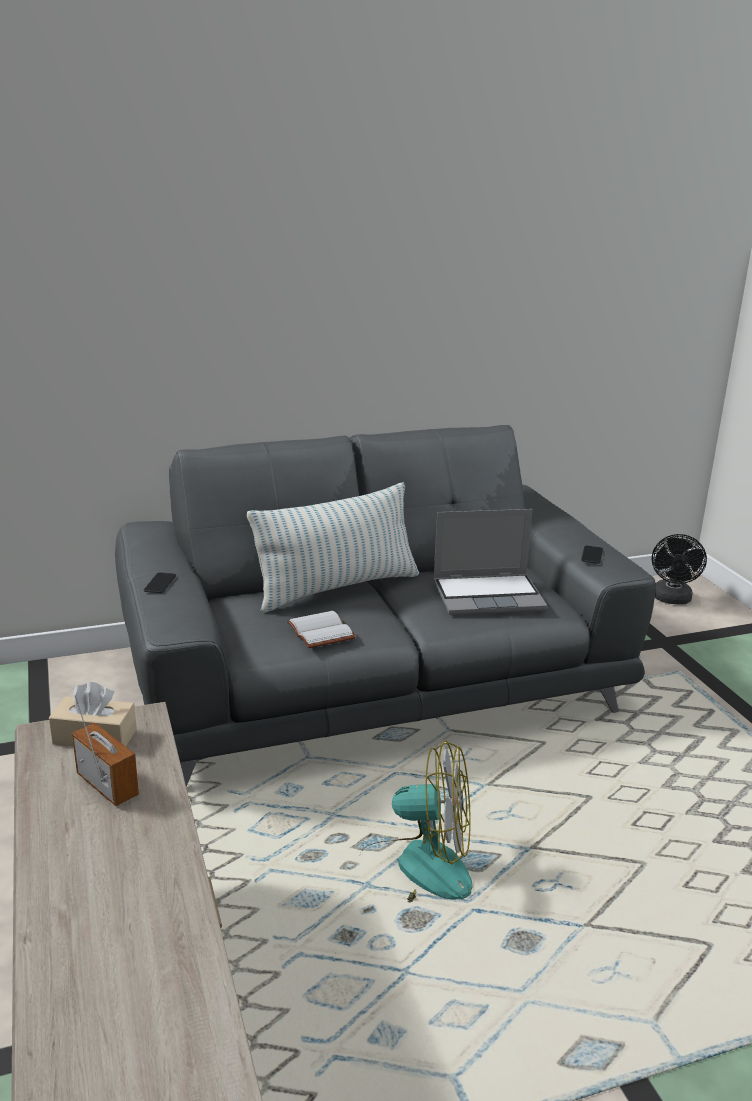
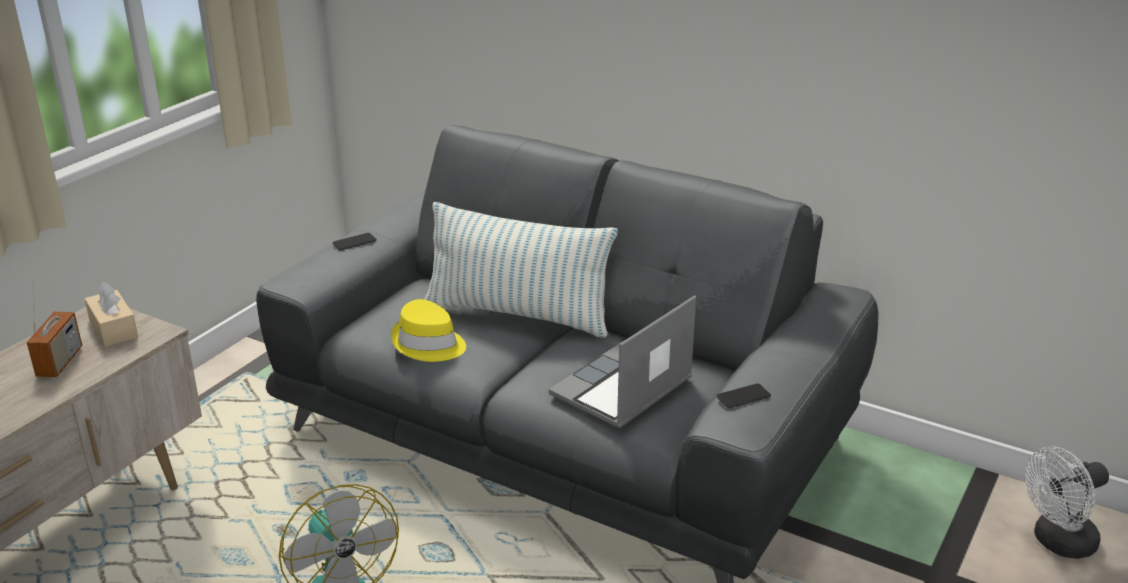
camera: 50 degrees right, 5 degrees up
white book [287,611,356,648] -> yellow hat [391,299,466,362]
laptop [433,509,548,616] -> laptop turned 90 degrees clockwise [549,295,696,428]
black fan [652,534,707,605] -> white fan [1025,447,1109,559]

